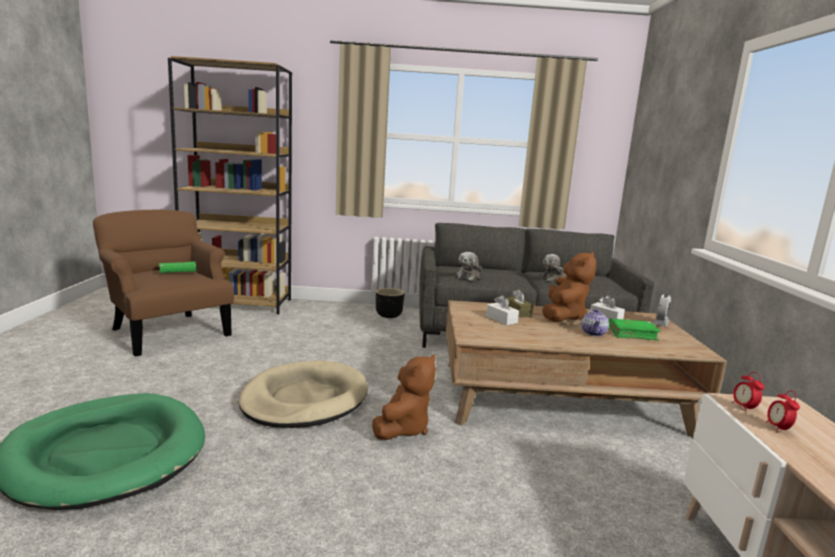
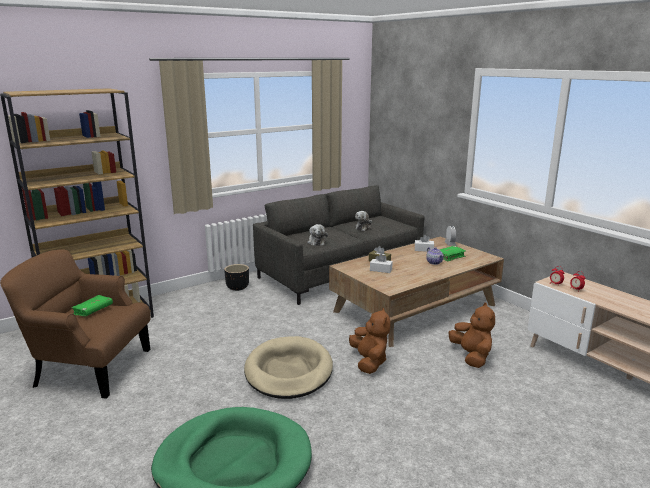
camera: 35 degrees left, 5 degrees up
brown plush toy [542,251,596,322] -> brown plush toy moved to [449,303,495,368]

